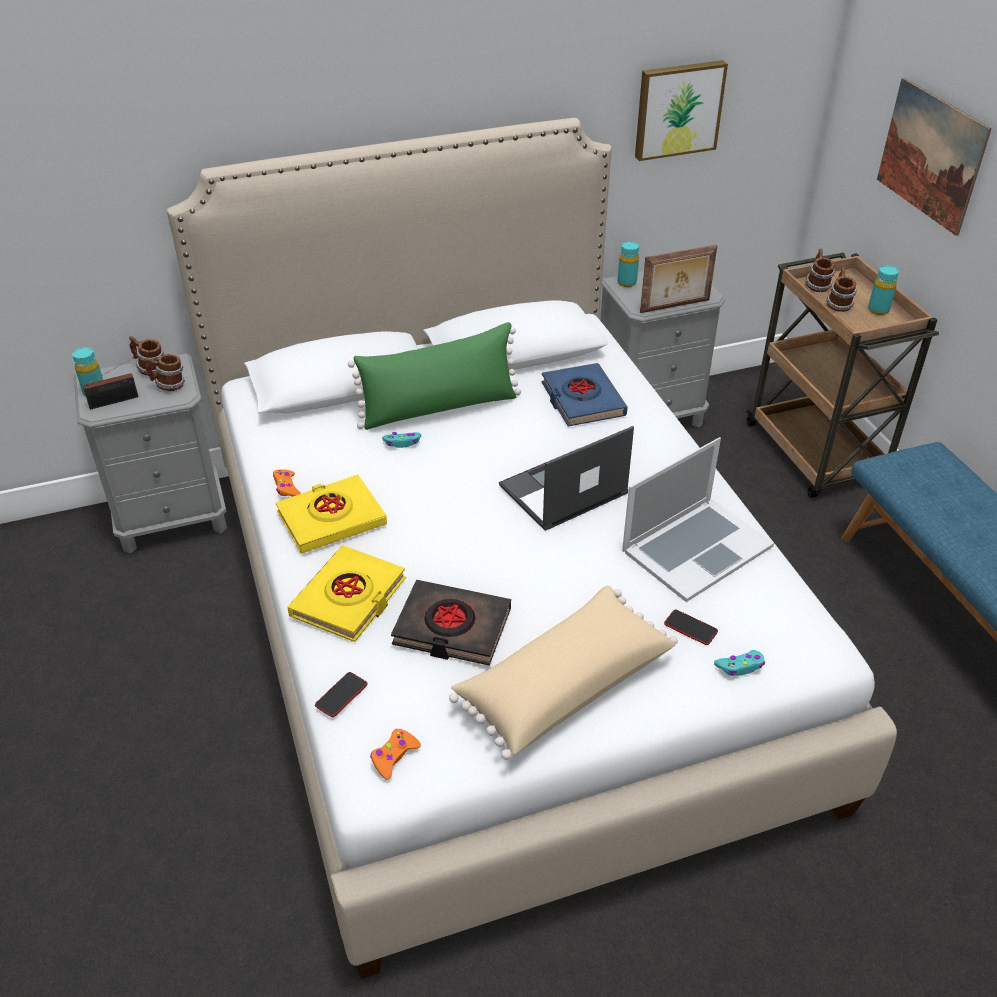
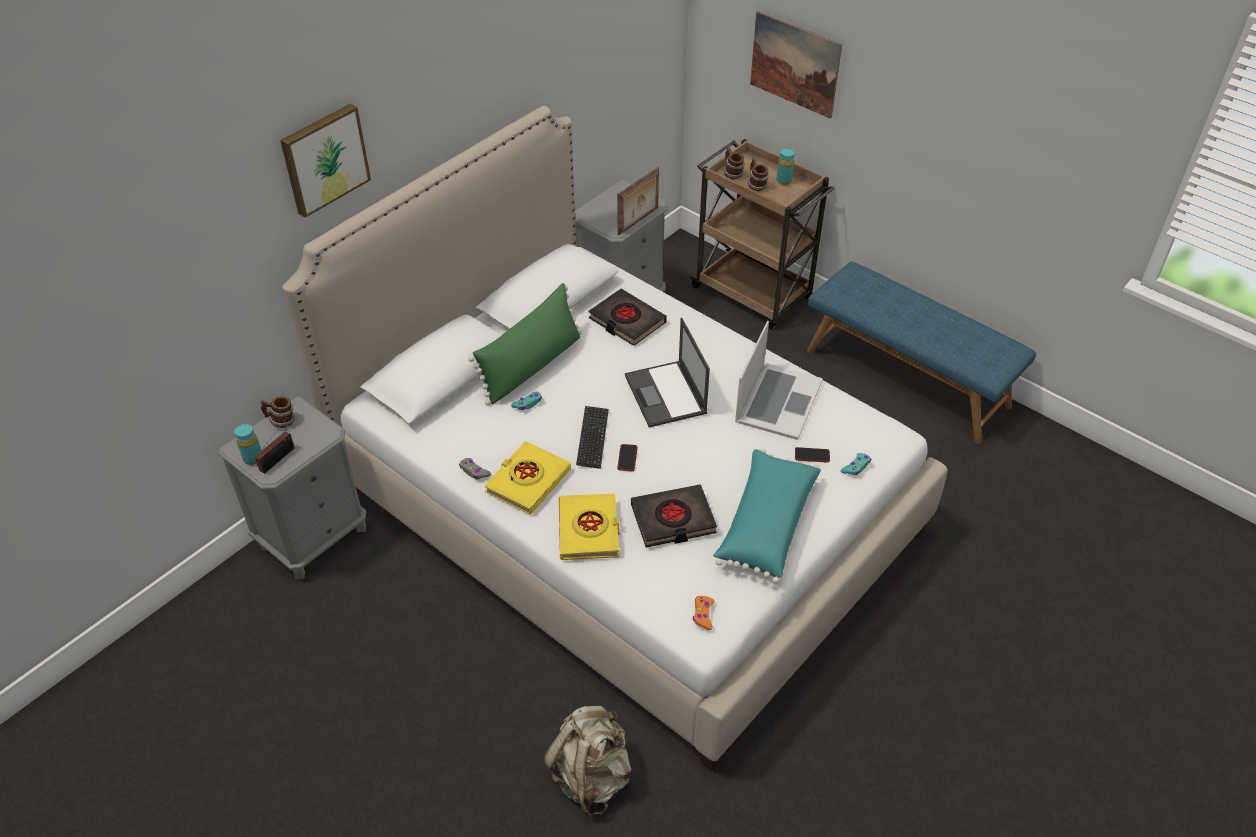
camera: 30 degrees left, 5 degrees up
mug [145,354,185,391] -> none
orange game controller [273,469,301,497] -> grey game controller [459,458,491,479]
phone [315,672,368,717] -> phone moved to [617,444,638,471]
beige pillow [449,586,678,760] -> turquoise pillow [713,449,821,584]
laptop [499,426,634,531] -> laptop turned 45 degrees counterclockwise [625,318,710,428]
blue book [542,363,628,426] -> black book [589,289,667,346]
turquoise bottle [617,241,639,287] -> none
picture [635,60,728,161] -> picture moved to [280,103,371,218]
none -> beige backpack [544,706,631,816]
none -> keyboard [576,406,609,469]

